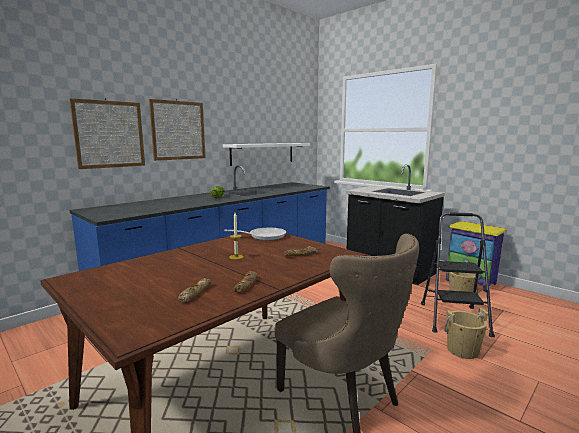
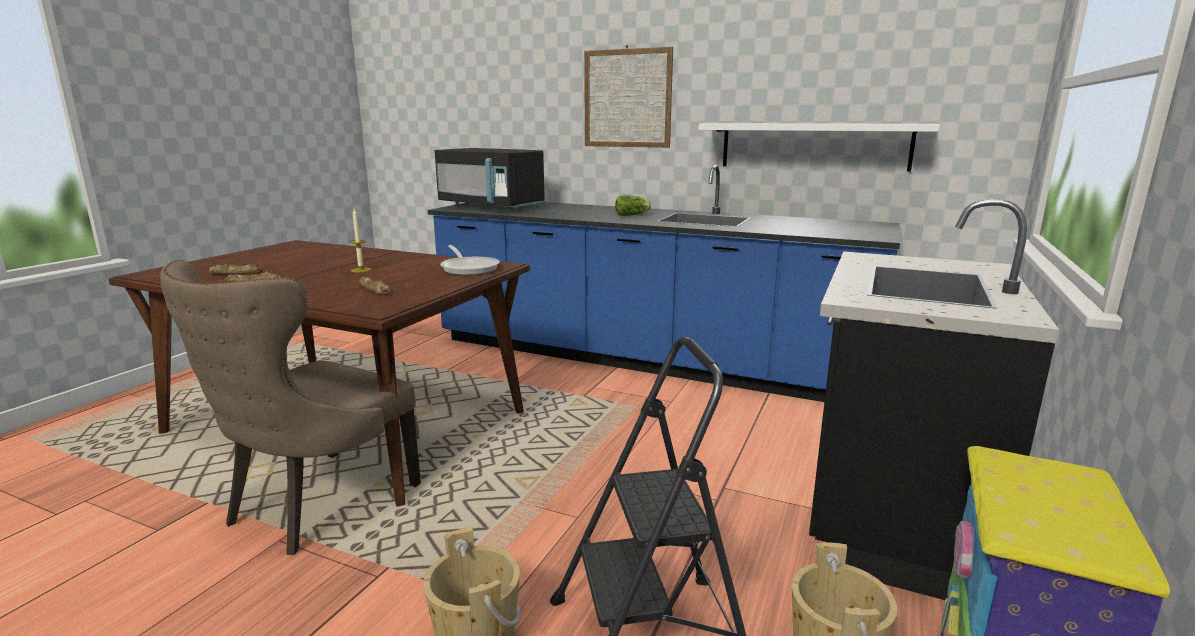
camera: 70 degrees right, 5 degrees up
picture [69,98,145,169] -> none
none -> black microwave [435,148,545,211]

